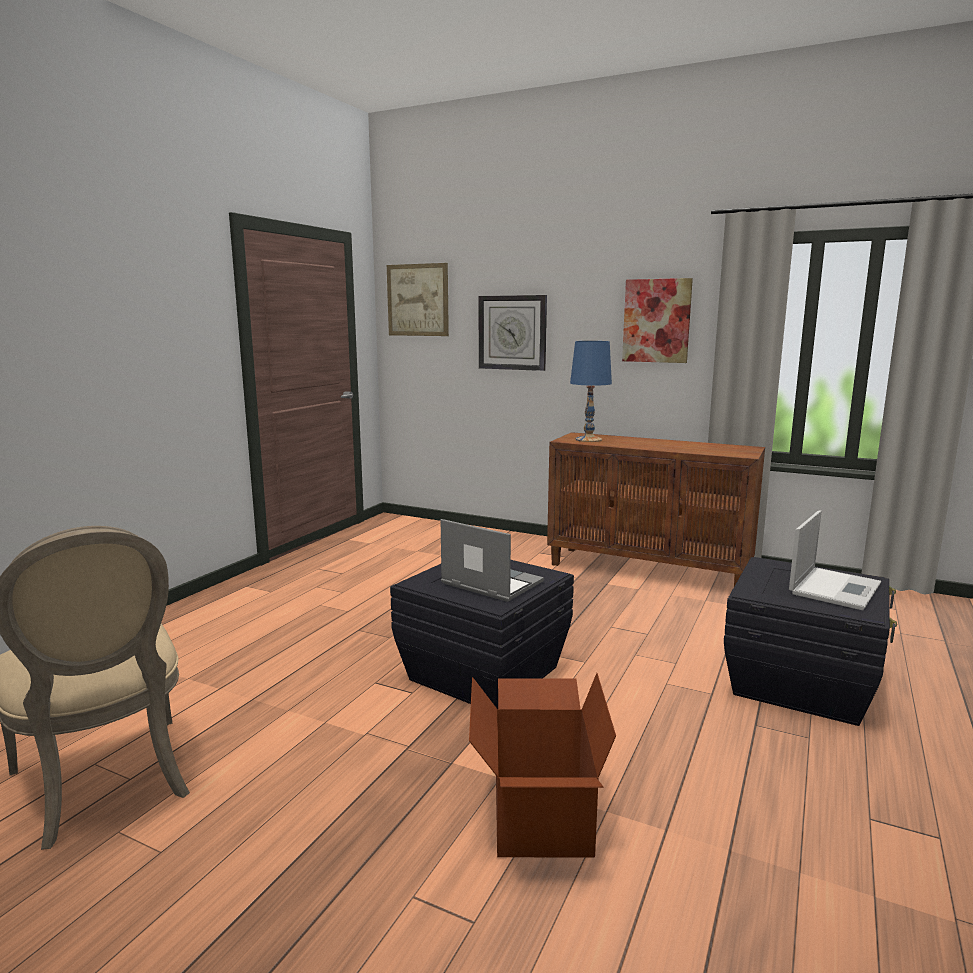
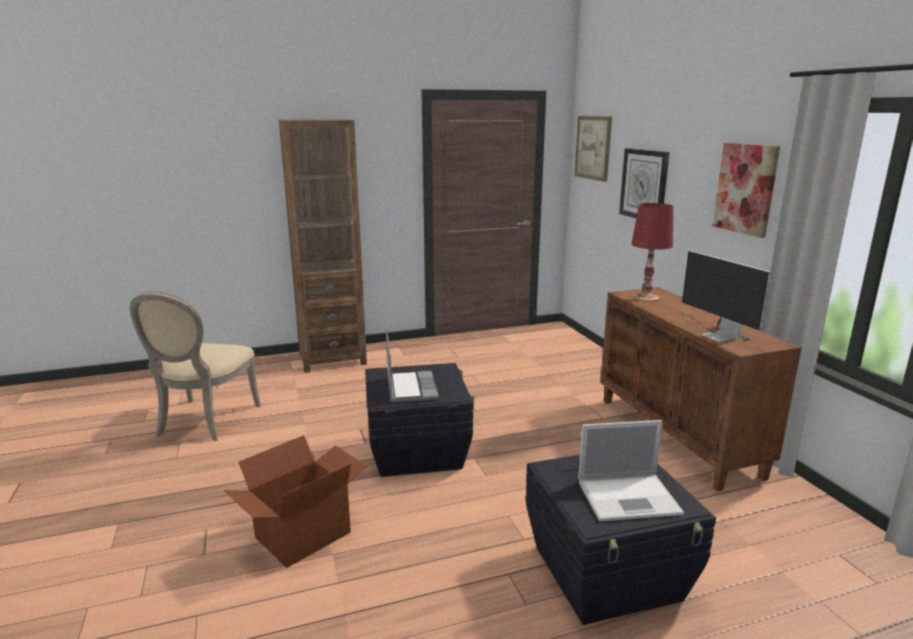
camera: 45 degrees right, 5 degrees up
blue table lamp [570,341,612,442] -> red table lamp [631,203,674,301]
none -> brown bookcase [279,119,367,372]
none -> monitor [680,251,771,343]

